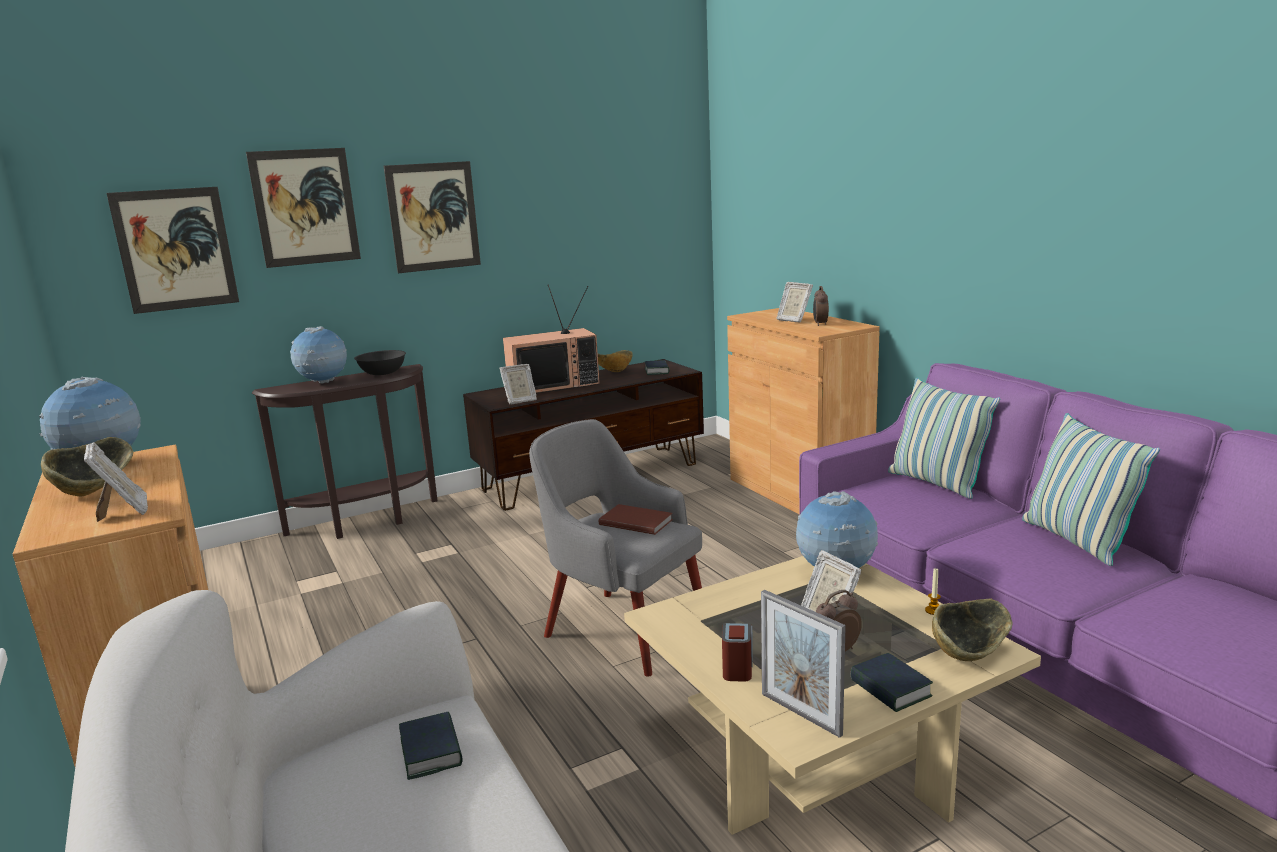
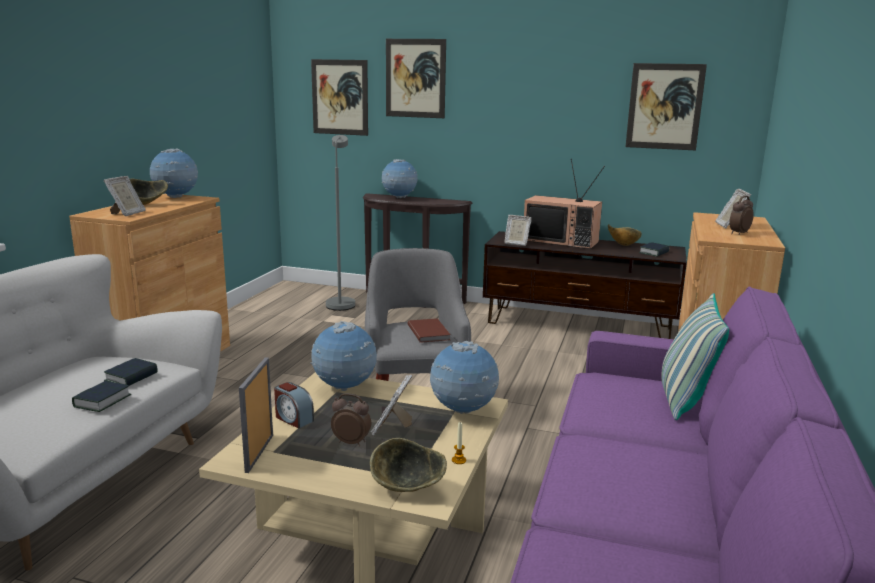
camera: 45 degrees right, 0 degrees up
black bowl [354,350,406,375] -> none
picture [384,161,481,273] -> picture moved to [625,63,707,150]
alarm clock [722,623,753,682] -> alarm clock turned 75 degrees clockwise [274,382,314,429]
book [851,653,933,712] -> book moved to [72,381,131,412]
pillow [1022,413,1160,566] -> none
none -> globe [310,321,377,391]
none -> grey floor lamp [326,135,355,311]

